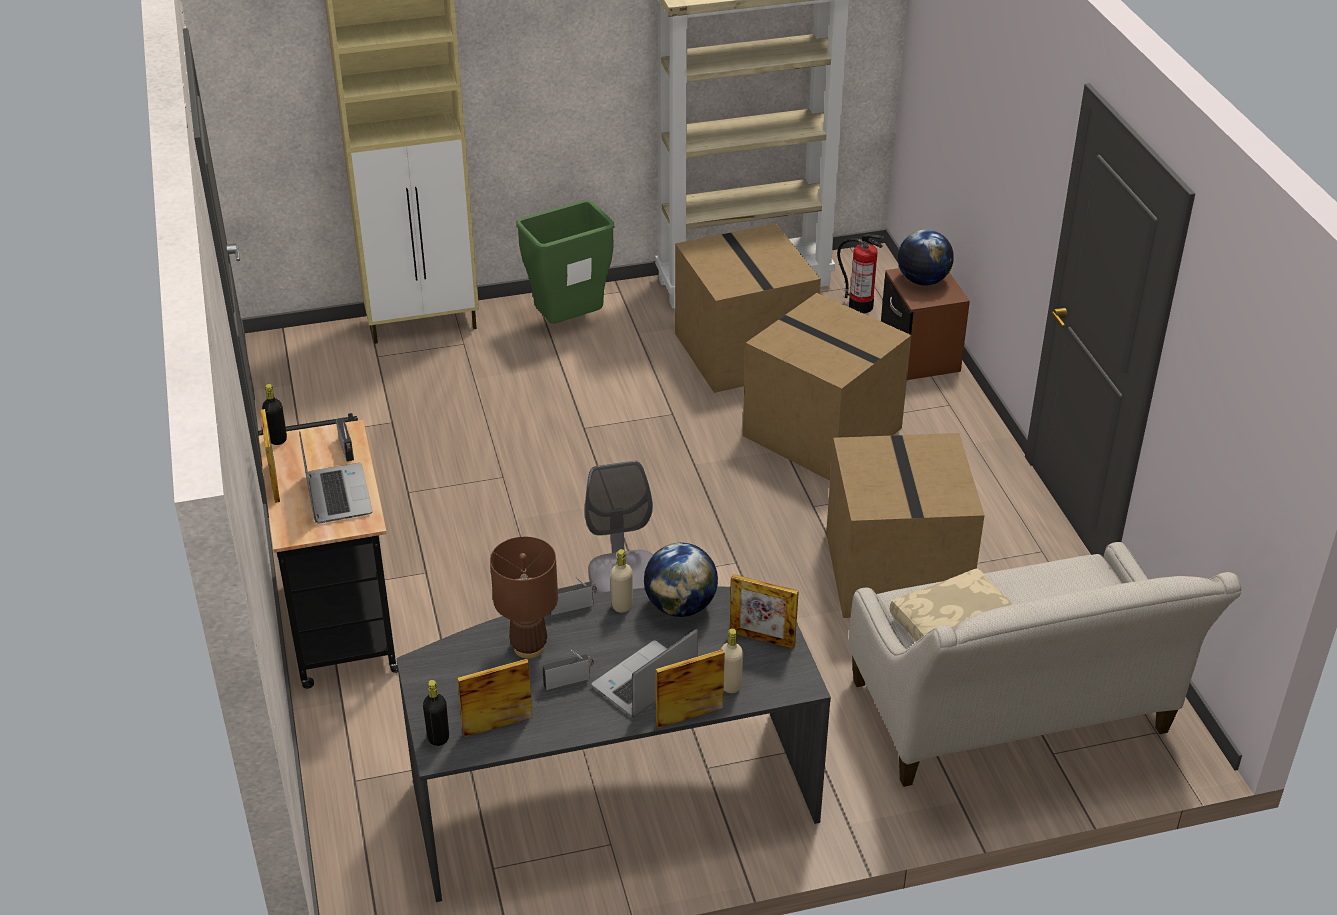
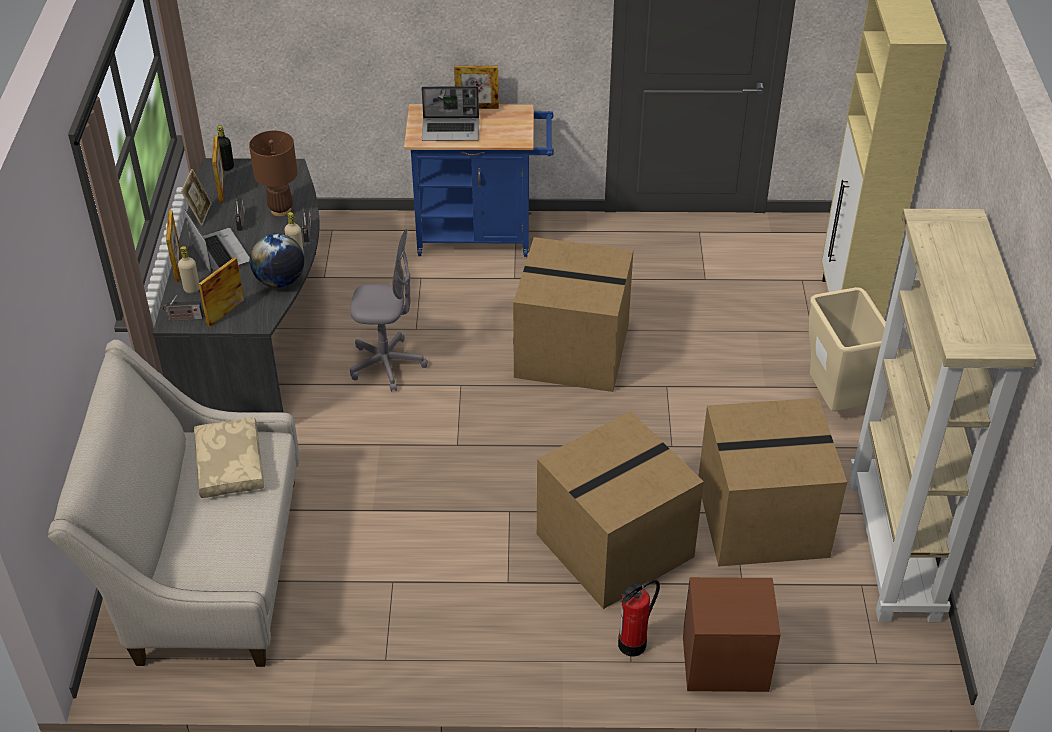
camera: 105 degrees right, 5 degrees up
black cart [258,413,398,689] -> blue cart [404,104,554,257]
black bottle [262,384,287,445] -> none
radio [336,418,354,461] -> radio moved to [163,295,203,321]
green trash can [516,200,615,323] -> beige trash can [809,287,886,412]
cardboard box [826,433,985,618] -> cardboard box moved to [513,237,633,392]
fire extinguisher [837,234,885,313] -> fire extinguisher moved to [618,579,660,656]
globe [898,230,954,286] -> none
none -> picture frame [181,169,212,226]

